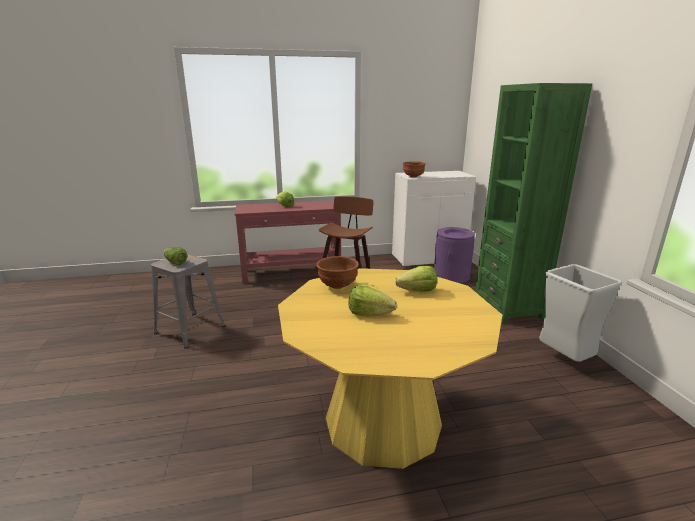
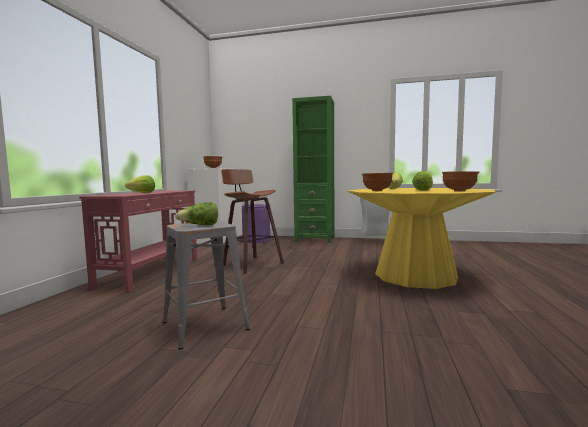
camera: 65 degrees left, 15 degrees down
none -> brown bowl [442,171,479,192]

